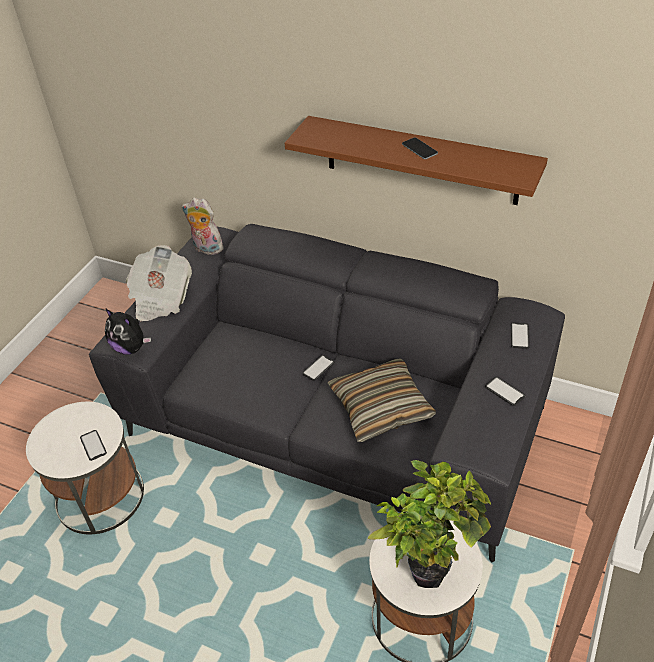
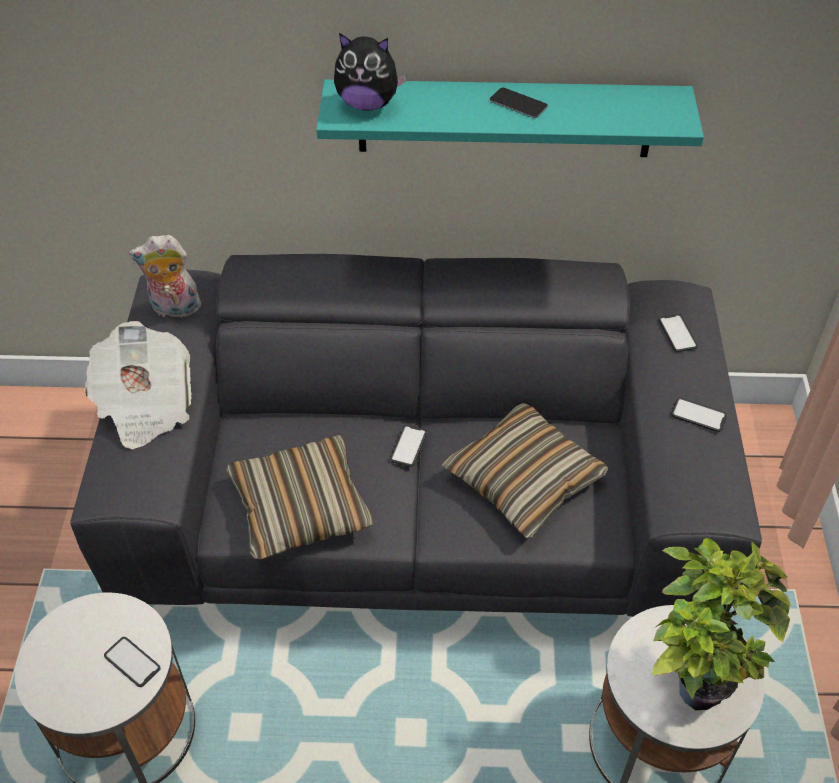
camera: 25 degrees left, 5 degrees up
plush toy [105,308,151,355] -> plush toy moved to [334,33,407,111]
brown shelf [285,116,548,205] -> turquoise shelf [316,79,704,157]
none -> pillow [226,435,373,559]

